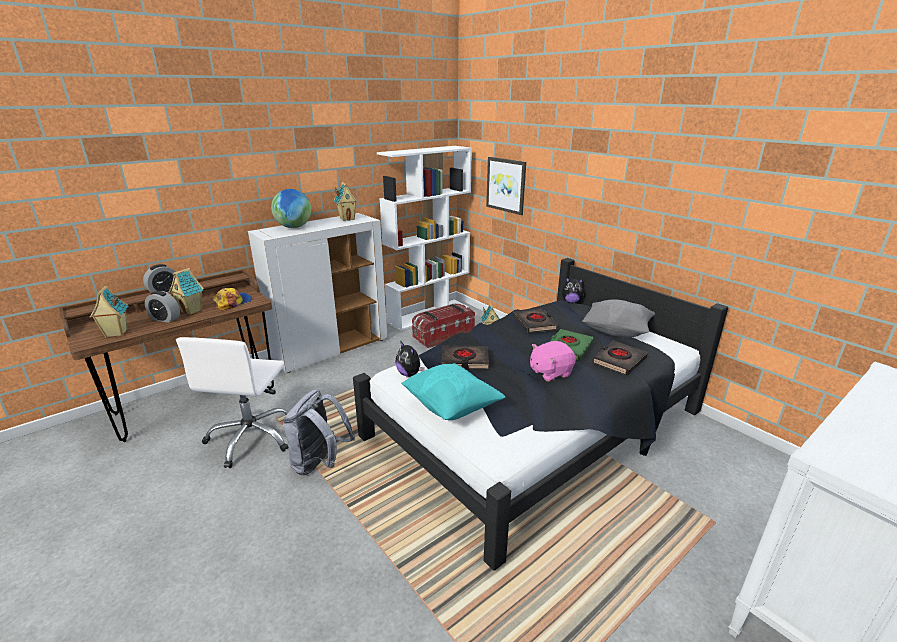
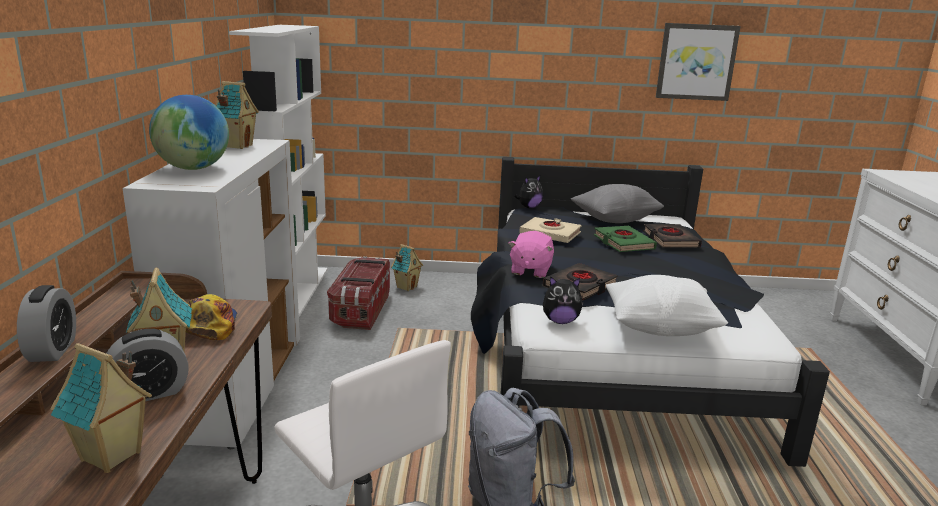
camera: 50 degrees left, 5 degrees down
turquoise pillow [401,363,505,420] -> white pillow [606,275,728,336]
picture [486,157,526,215] -> picture moved to [656,23,741,101]
black book [513,308,558,333] -> beige book [519,217,581,243]
pink plush toy [530,341,576,382] -> pink plush toy moved to [508,231,554,278]

